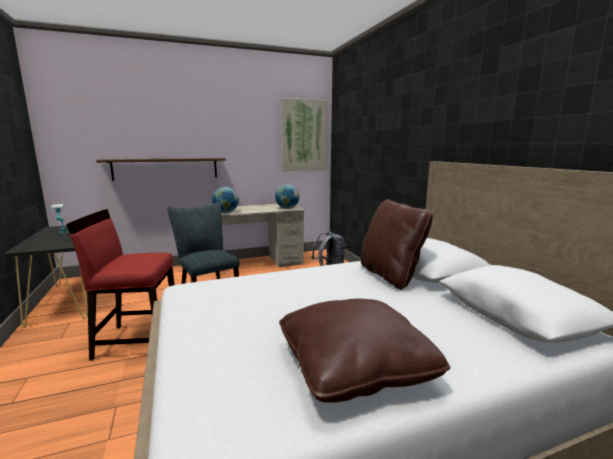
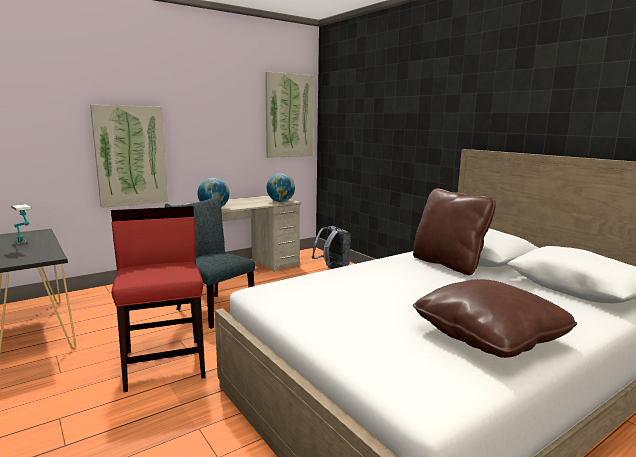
camera: 15 degrees left, 0 degrees up
red chair [66,209,175,361] -> red chair turned 90 degrees clockwise [111,206,205,393]
shelf [96,158,226,181] -> picture [90,105,168,208]

